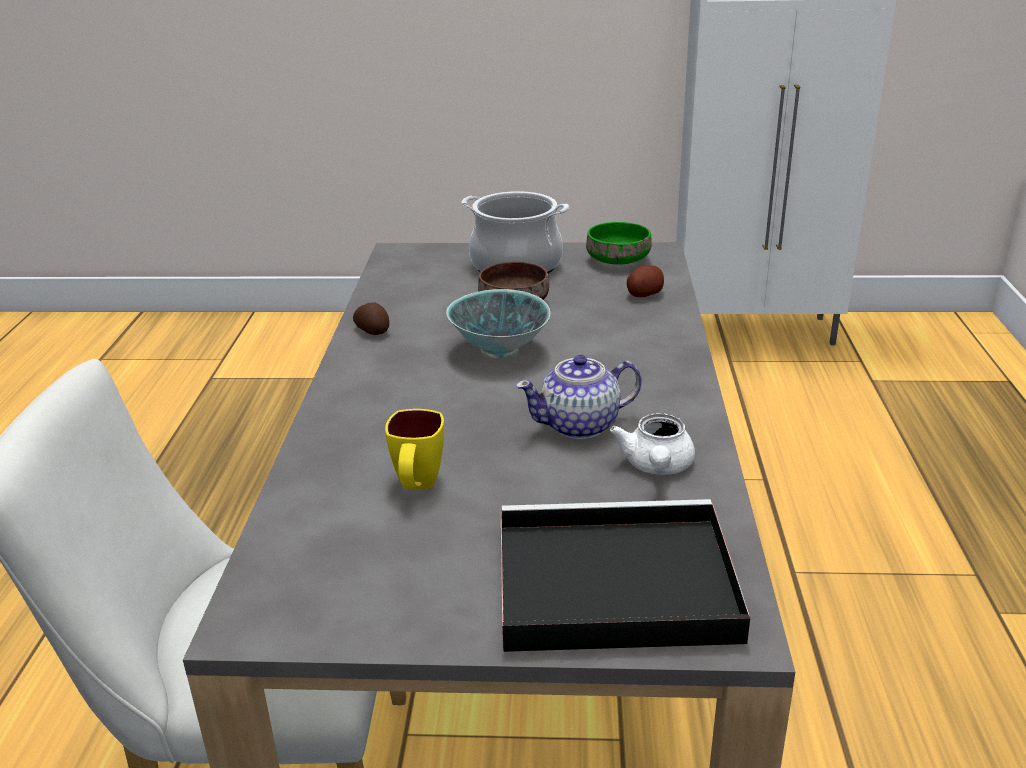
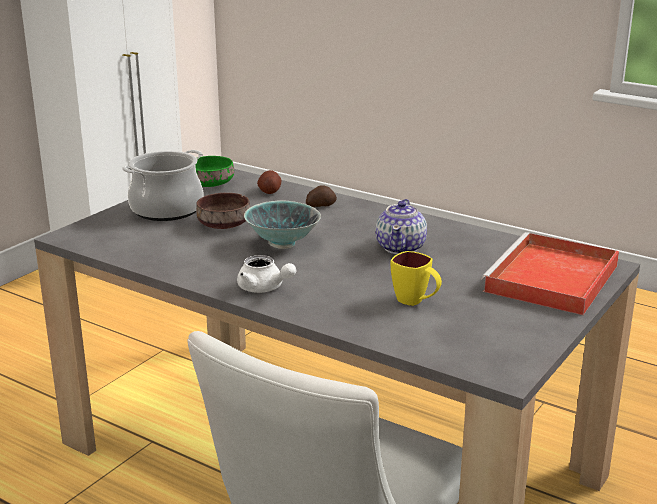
camera: 60 degrees left, 5 degrees down
potato [353,303,389,335] -> potato moved to [306,185,337,207]
black tray [501,499,750,652] -> red tray [481,232,619,315]
white teapot [610,413,695,475] -> white teapot moved to [237,255,296,293]

